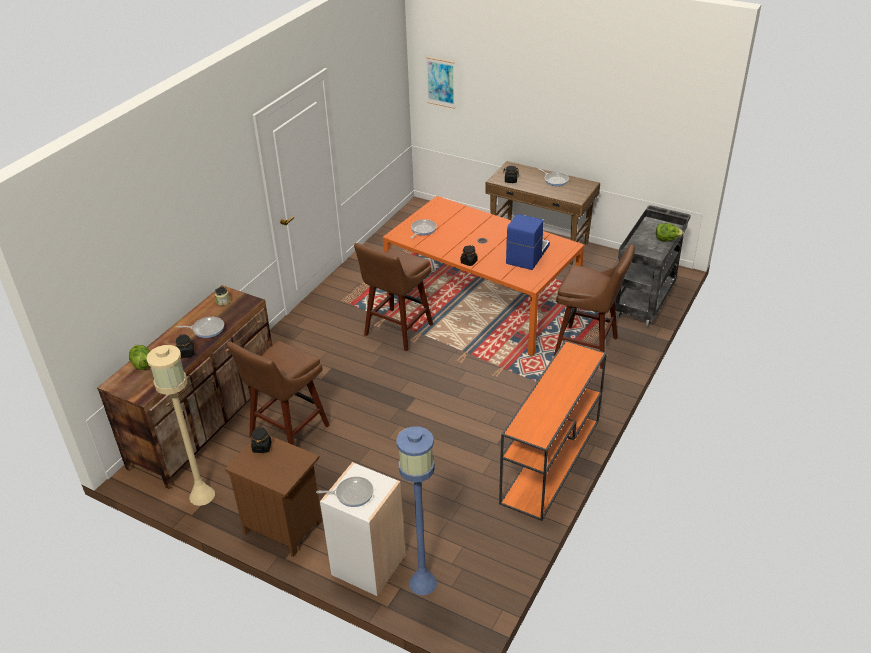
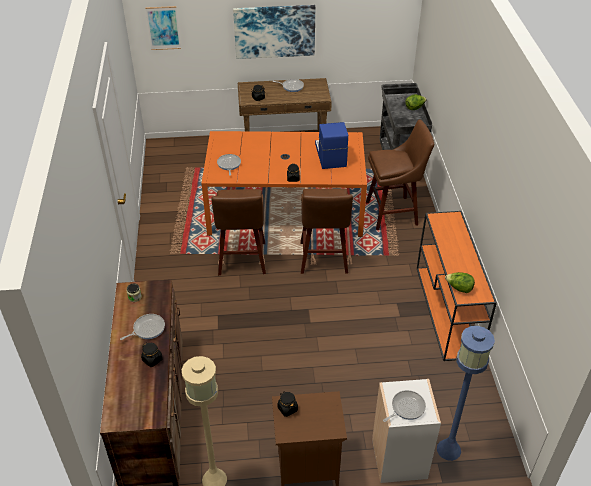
camera: 35 degrees left, 5 degrees up
lettuce [129,345,150,370] -> lettuce moved to [445,272,475,293]
brown stool [226,341,330,445] -> brown stool moved to [300,188,353,274]
none -> picture [233,5,315,59]

